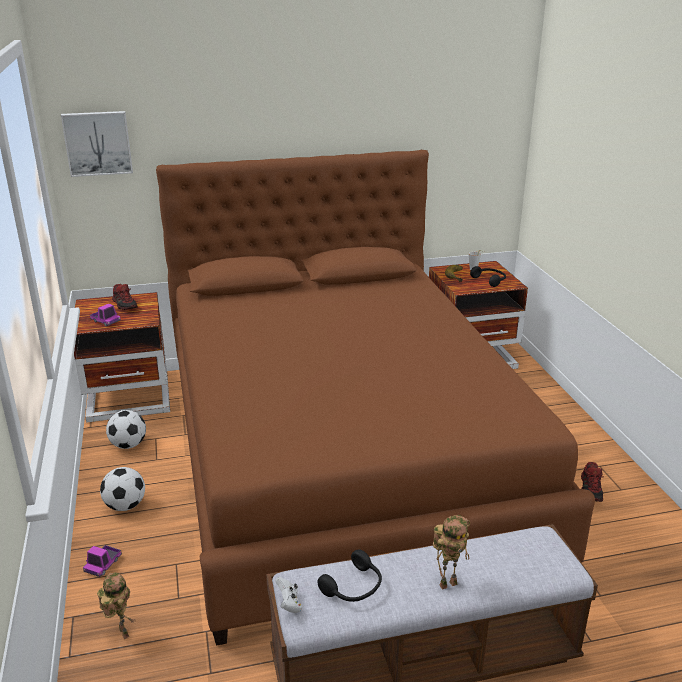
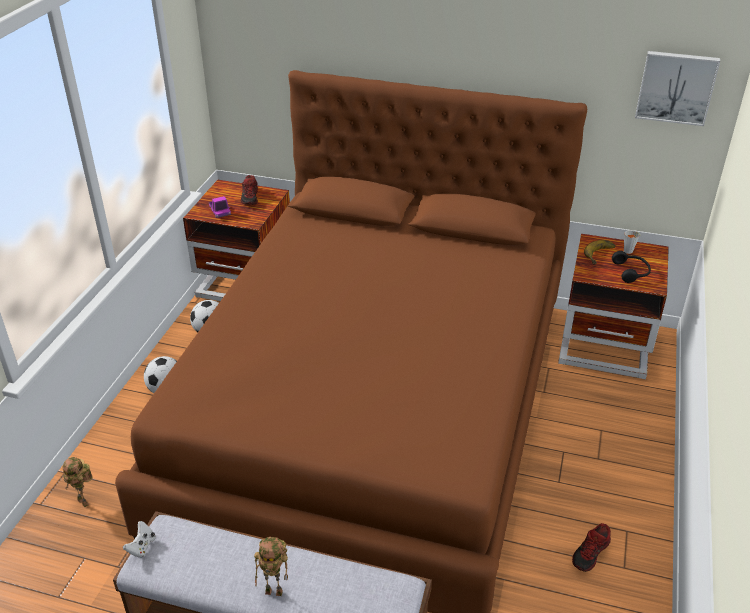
camera: 30 degrees right, 10 degrees up
picture [61,111,133,177] -> picture moved to [635,51,720,126]
toy truck [83,545,122,577] -> none
toy robot [97,572,136,639] -> toy robot turned 135 degrees clockwise [63,457,92,507]
black headphones [317,549,382,602] -> none

